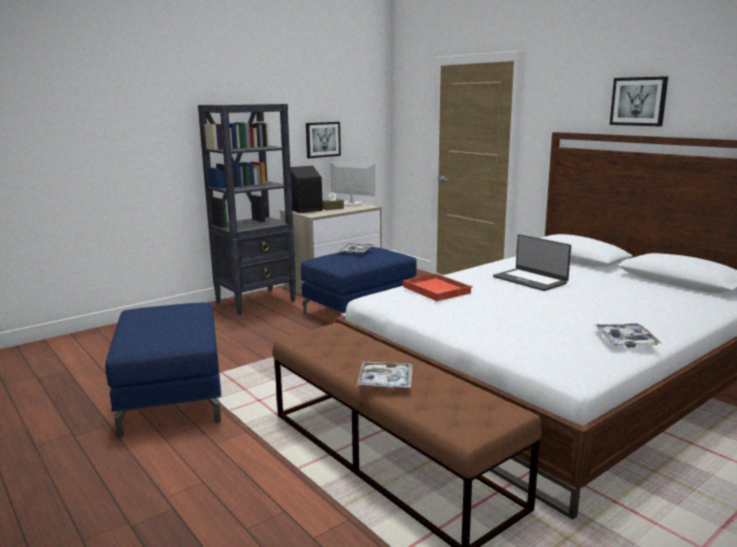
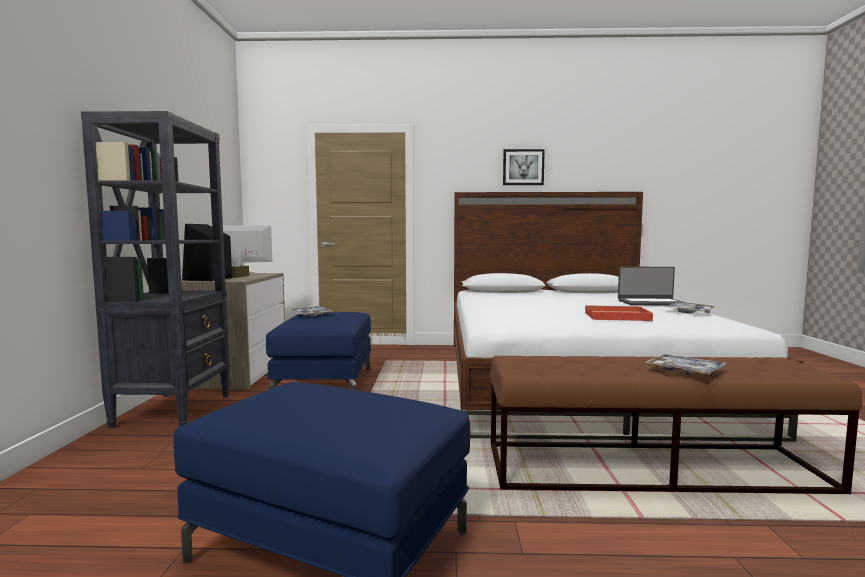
camera: 50 degrees left, 10 degrees down
picture [306,122,341,158] -> none
red tray [403,273,473,301] -> red tray moved to [585,305,653,321]
laptop [493,234,571,291] -> laptop moved to [618,267,686,305]

